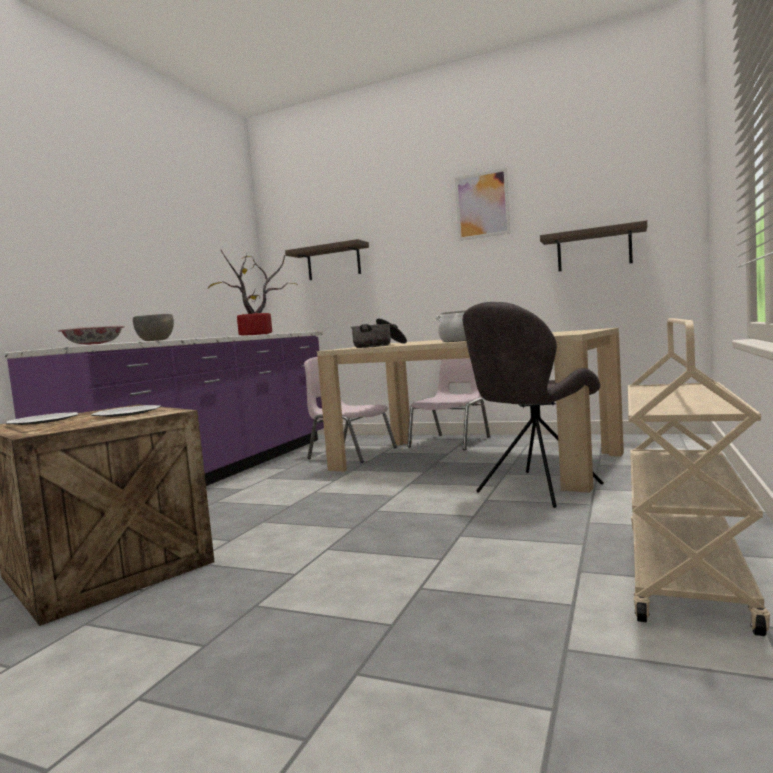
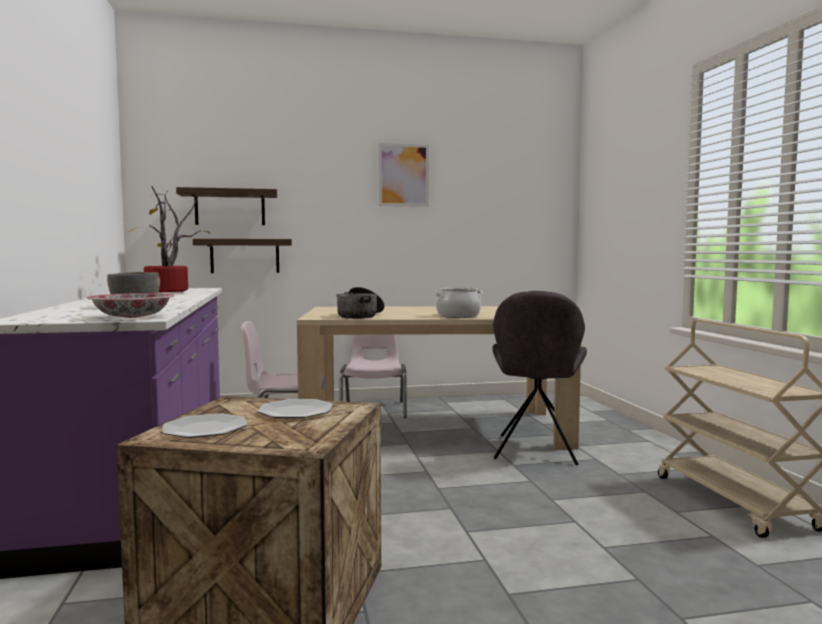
camera: 35 degrees left, 0 degrees up
shelf [540,220,647,271] -> shelf moved to [193,239,292,273]

